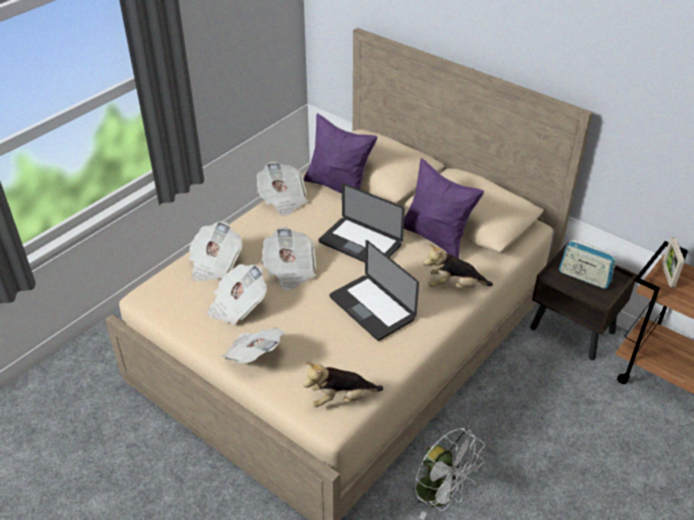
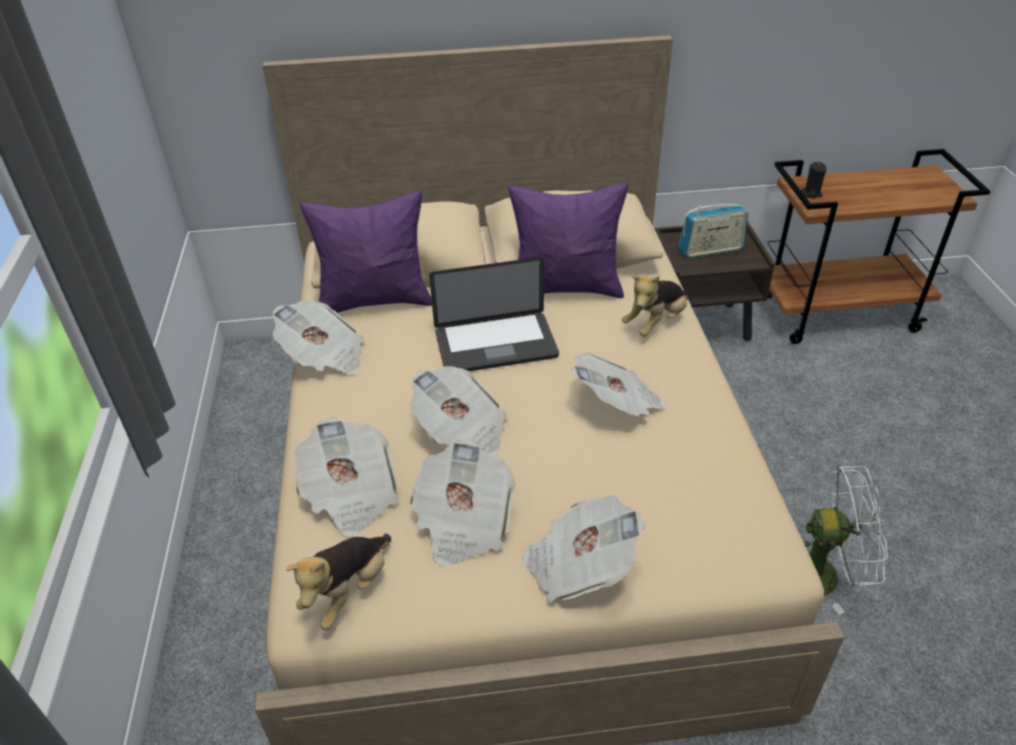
camera: 45 degrees left, 0 degrees up
plush toy [303,362,383,407] -> plush toy moved to [286,534,391,630]
laptop [329,240,419,341] -> newspaper [571,353,667,417]
picture frame [662,237,684,288] -> black candle [801,162,826,198]

